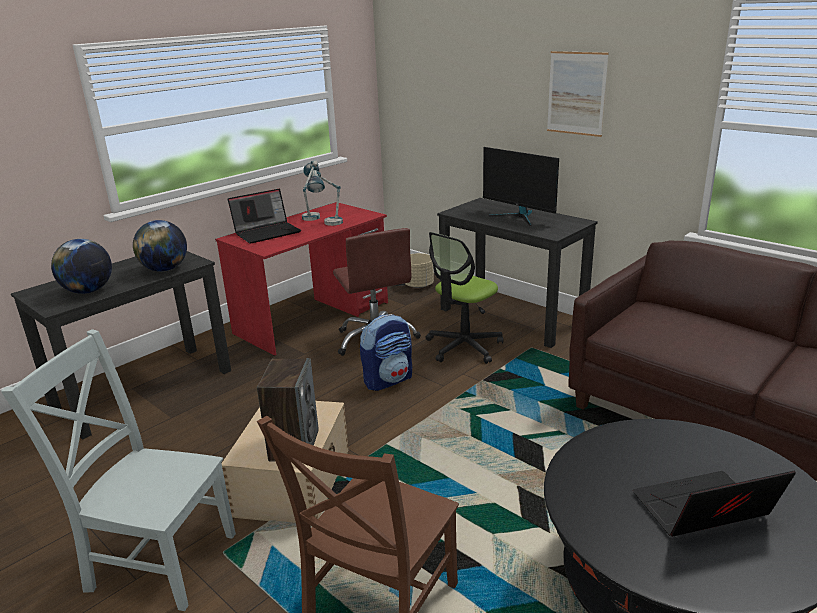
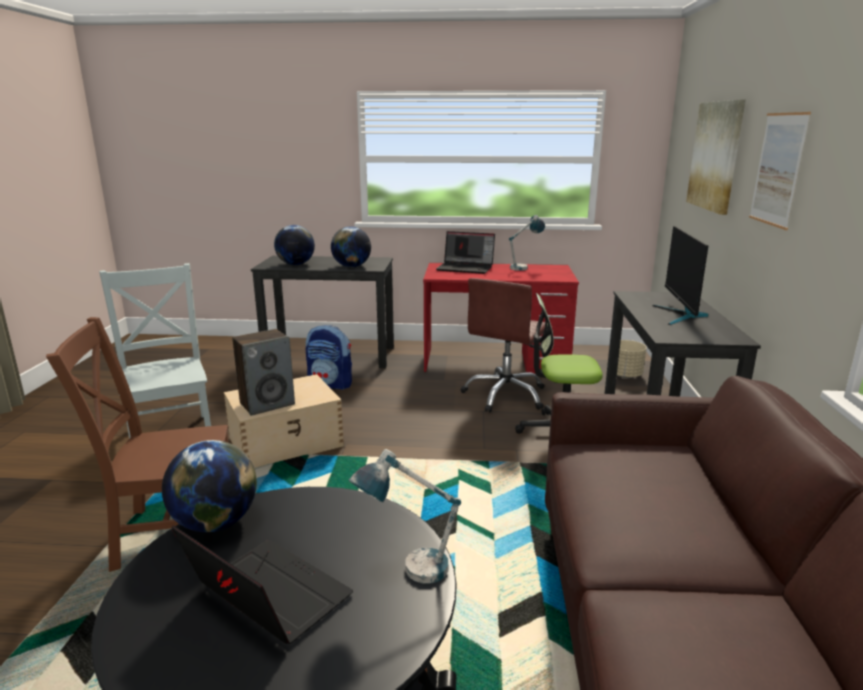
camera: 50 degrees right, 5 degrees down
table lamp [307,170,343,226] -> table lamp moved to [349,449,461,584]
backpack [360,314,412,391] -> backpack moved to [306,325,352,390]
none -> globe [162,440,257,532]
none -> picture [686,99,746,215]

